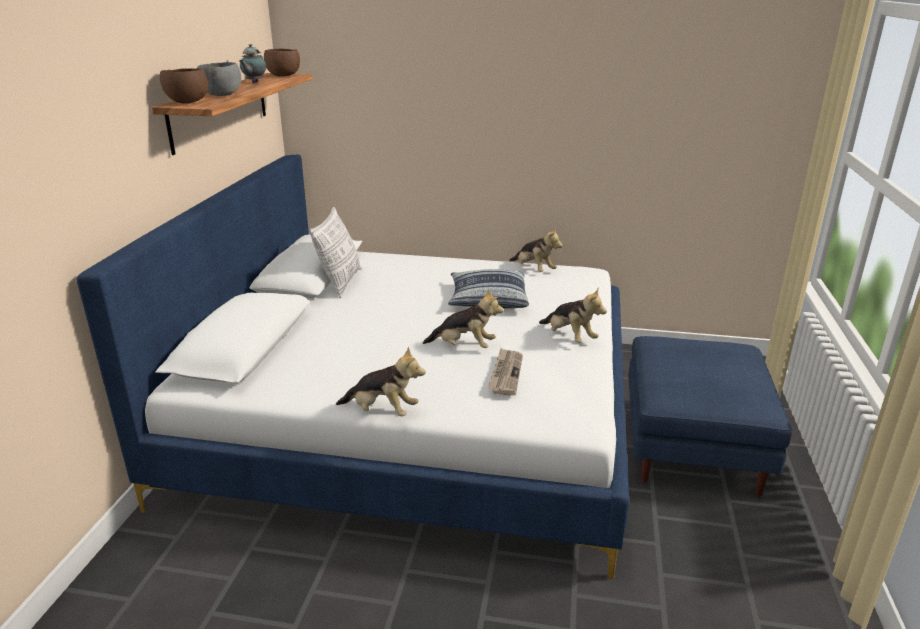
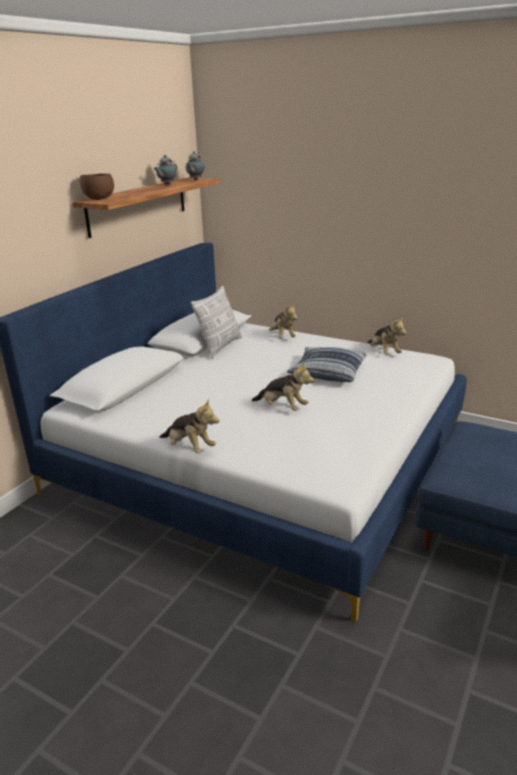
camera: 20 degrees right, 0 degrees up
grey bowl [197,62,241,96] -> none
brown bowl [264,49,300,76] -> teapot [186,151,205,180]
newspaper [488,348,523,396] -> none
plush toy [539,288,607,343] -> plush toy moved to [269,303,297,338]

